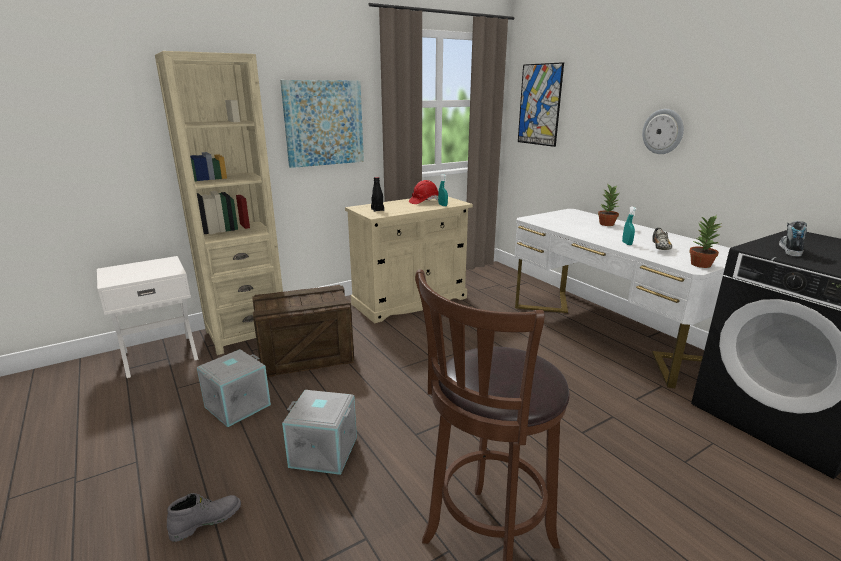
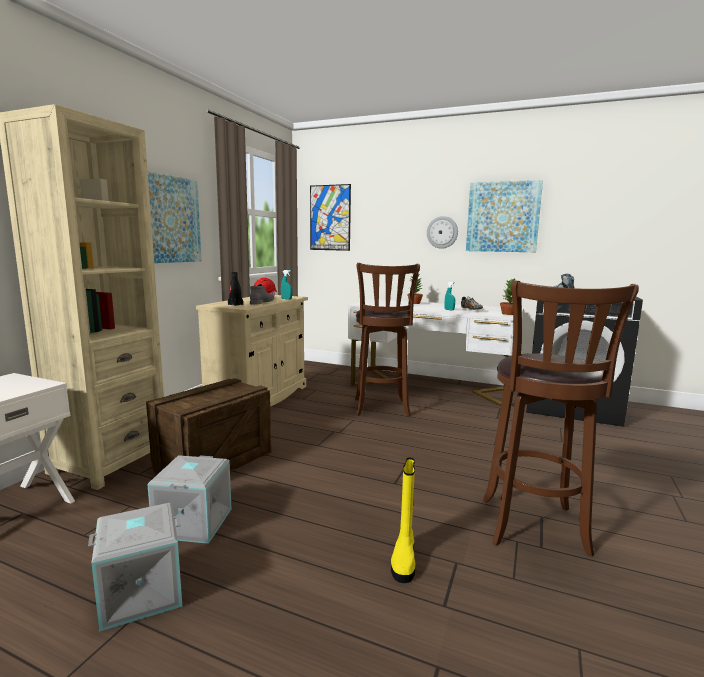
camera: 35 degrees left, 10 degrees down
grey boot [167,493,241,542] -> grey boot moved to [250,284,274,305]
grey storage box [282,390,357,475] -> grey storage box moved to [88,503,182,632]
none -> brown stool [355,263,420,416]
none -> yellow boot [391,457,416,583]
none -> picture [466,180,543,252]

